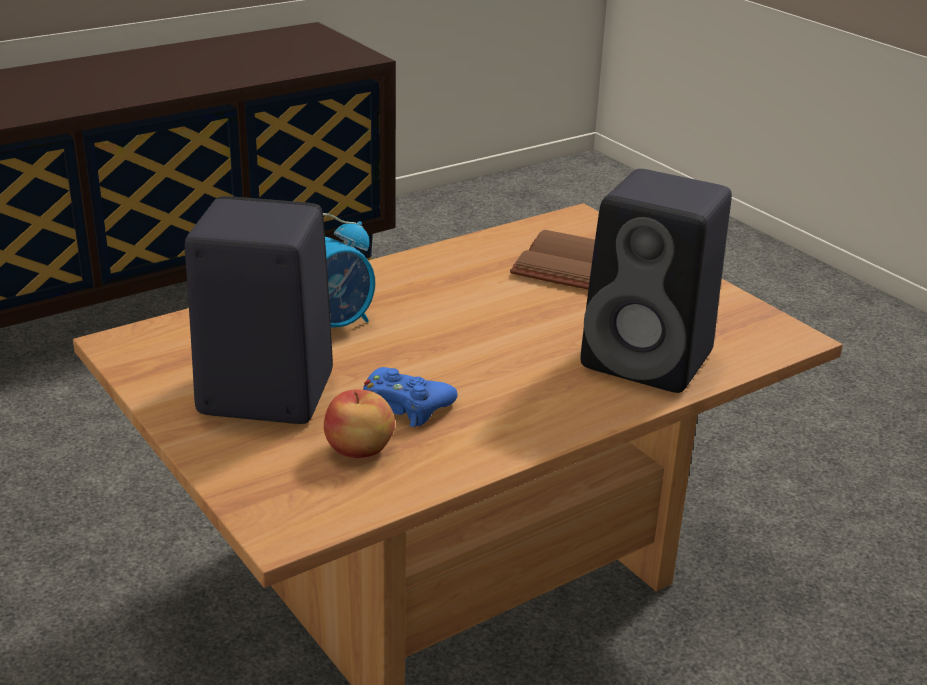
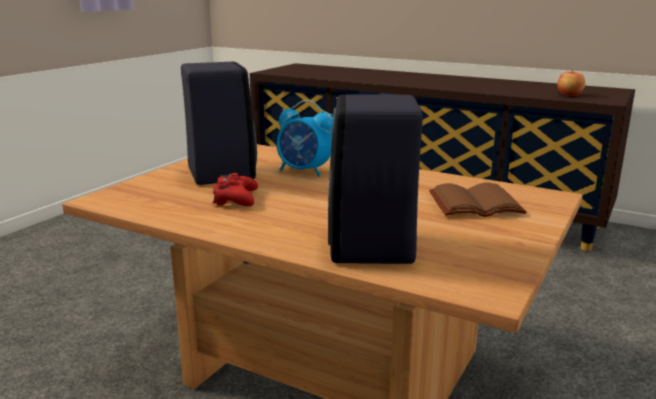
camera: 65 degrees right, 10 degrees down
apple [324,389,395,458] -> apple moved to [557,69,585,96]
blue game controller [363,367,458,427] -> red game controller [213,173,258,206]

